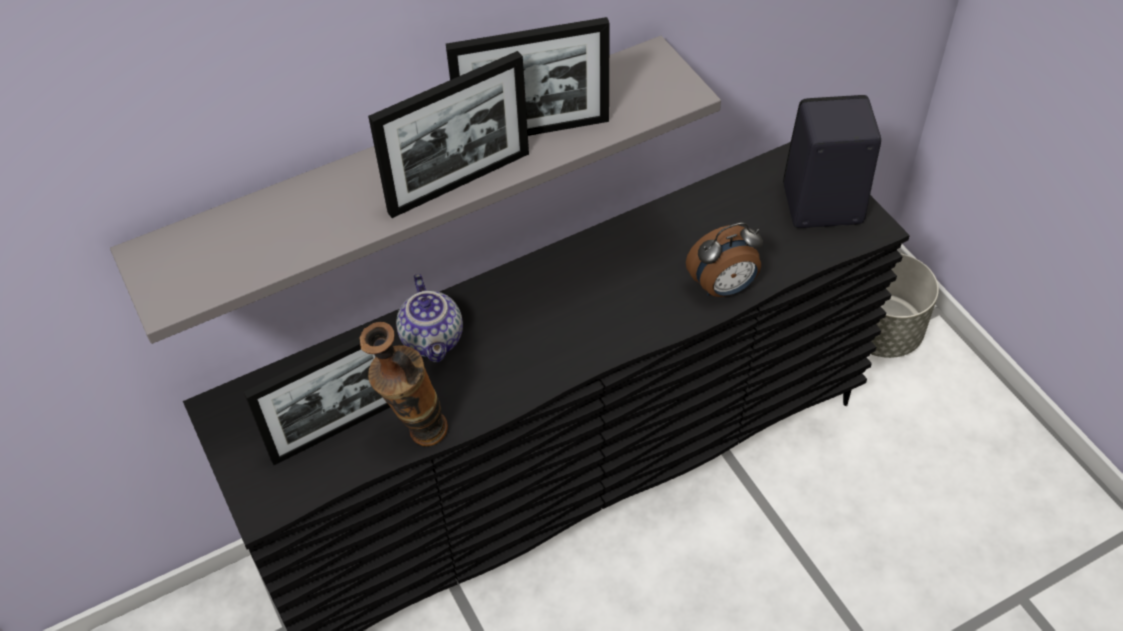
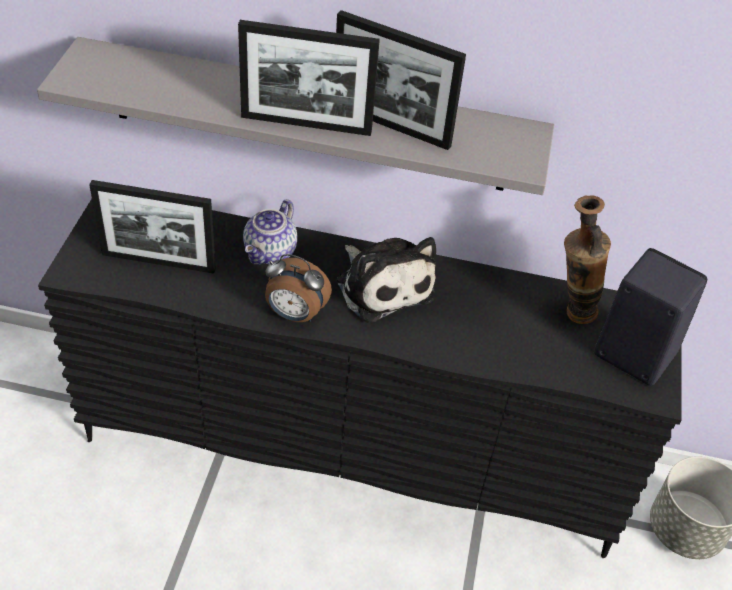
camera: 35 degrees right, 5 degrees down
vase [360,322,448,446] -> vase moved to [564,195,611,324]
alarm clock [686,223,763,297] -> alarm clock moved to [265,254,332,322]
none -> plush toy [336,237,436,323]

